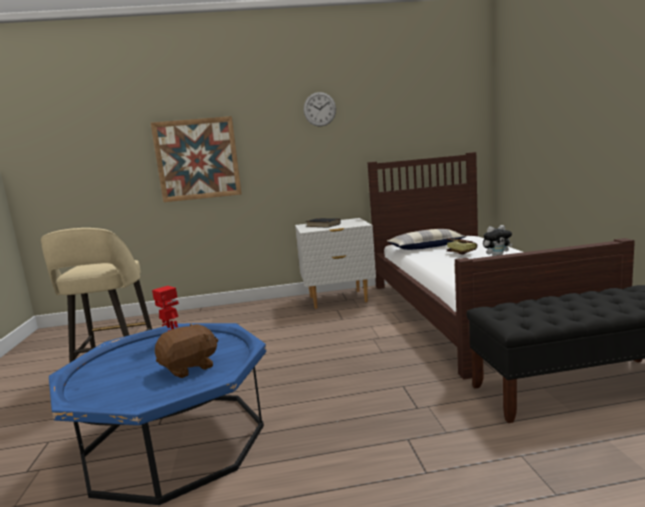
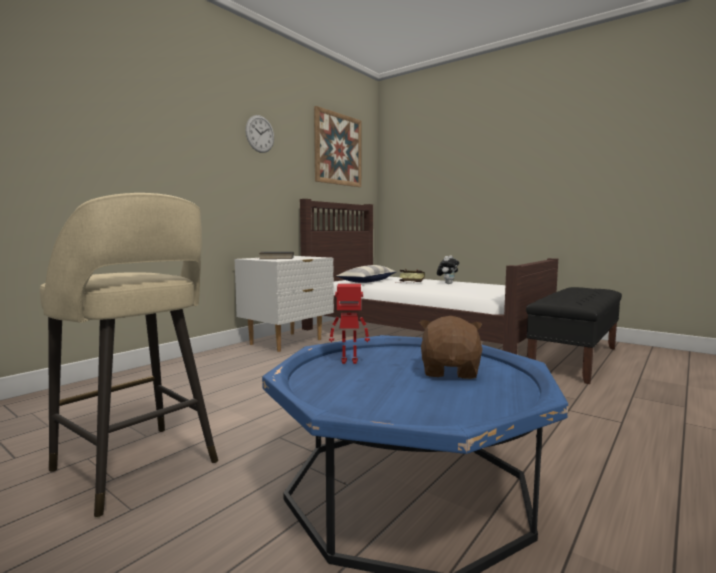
camera: 45 degrees left, 5 degrees down
picture [151,116,242,202] -> picture moved to [314,106,361,187]

